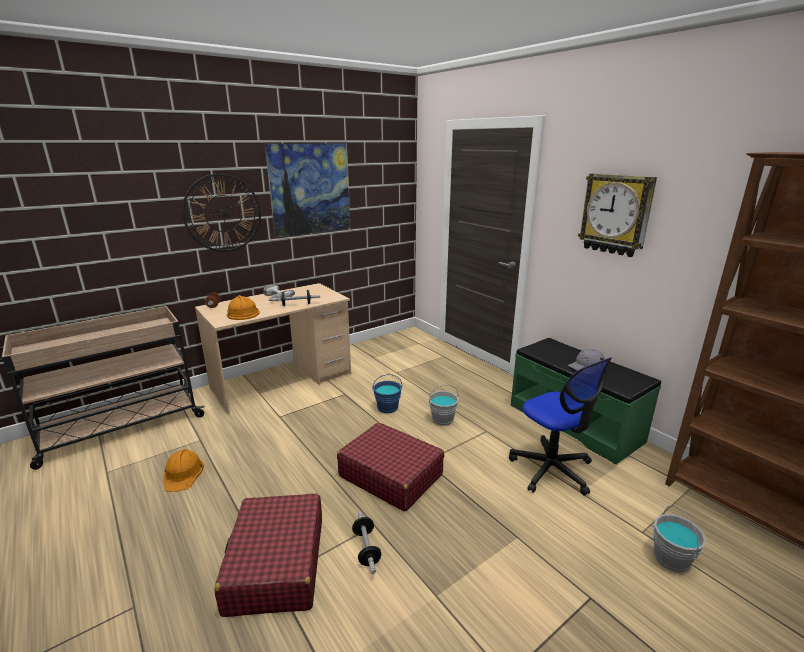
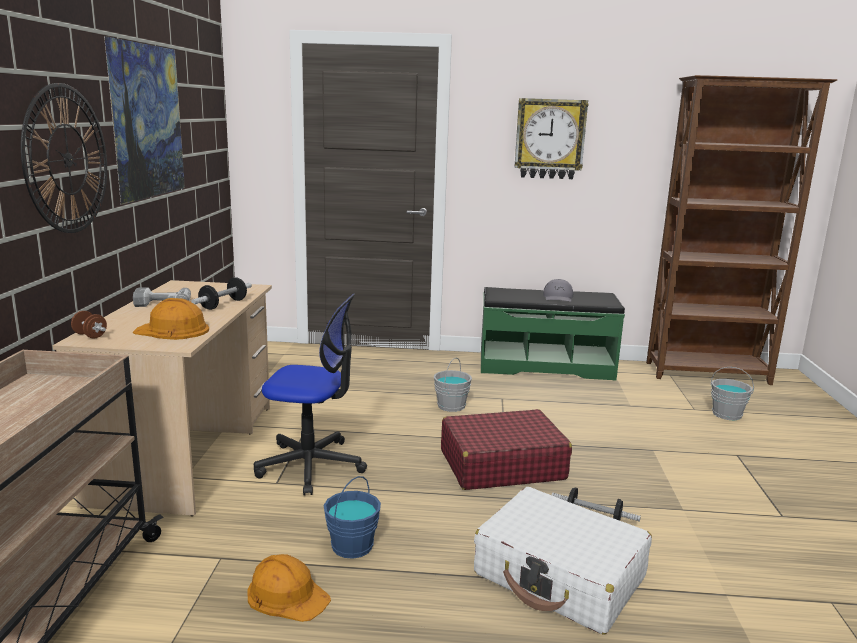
camera: 50 degrees left, 5 degrees down
red suitcase [215,494,322,617] -> white suitcase [474,487,652,634]
blue bucket [373,374,402,414] -> blue bucket moved to [324,476,381,559]
office chair [509,357,612,496] -> office chair moved to [254,294,367,495]

